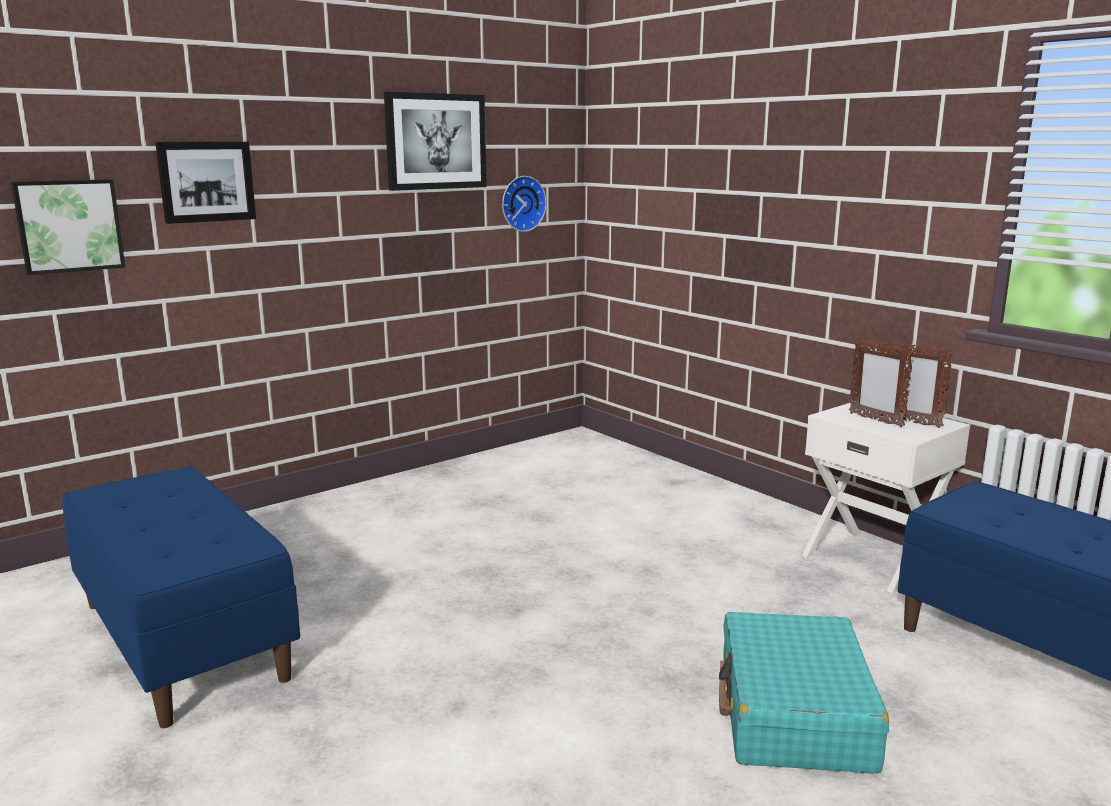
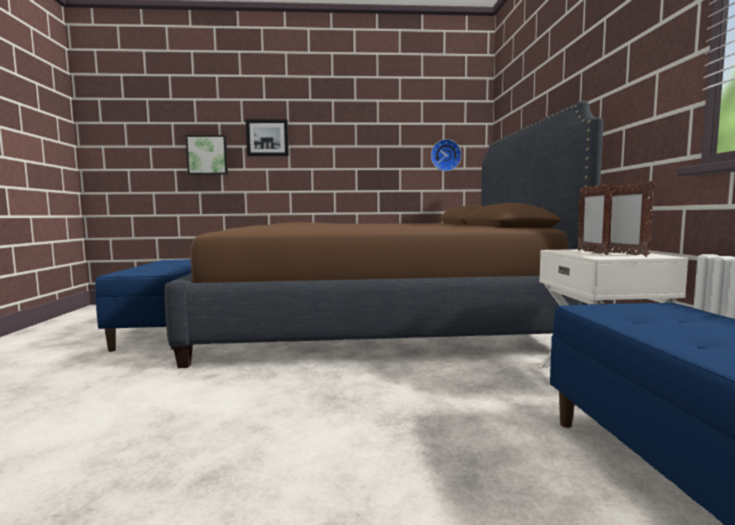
camera: 35 degrees right, 10 degrees down
picture [384,92,487,191] -> none
turquoise suitcase [719,612,889,774] -> none
none -> brown bed [164,101,604,368]

